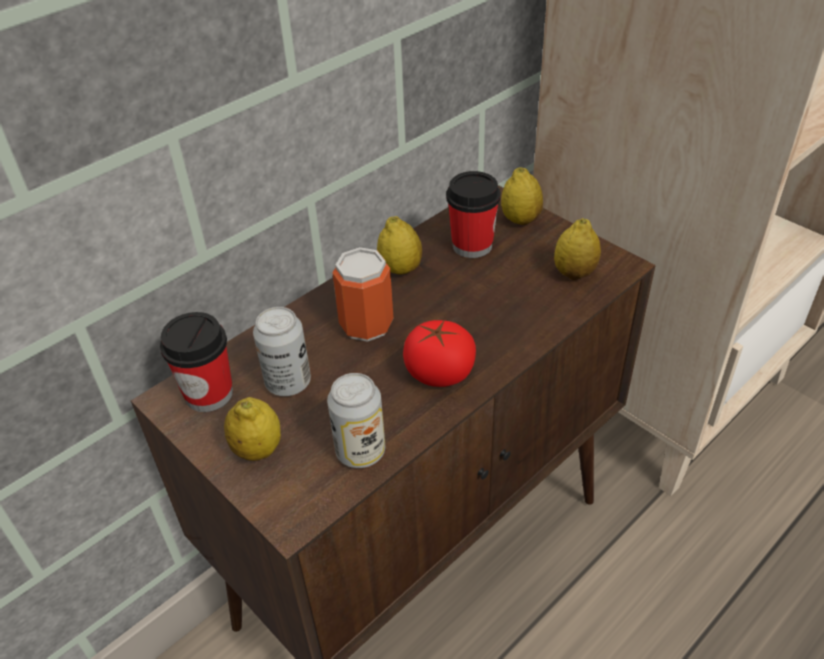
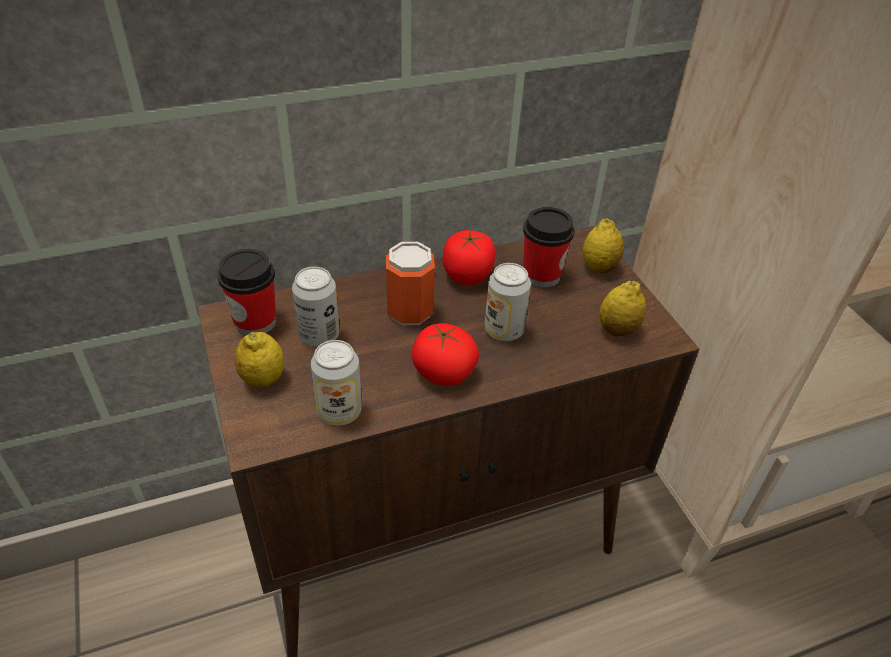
camera: 20 degrees right, 0 degrees up
lemon [377,216,422,275] -> tomato [443,230,495,285]
none -> can [485,263,531,341]

